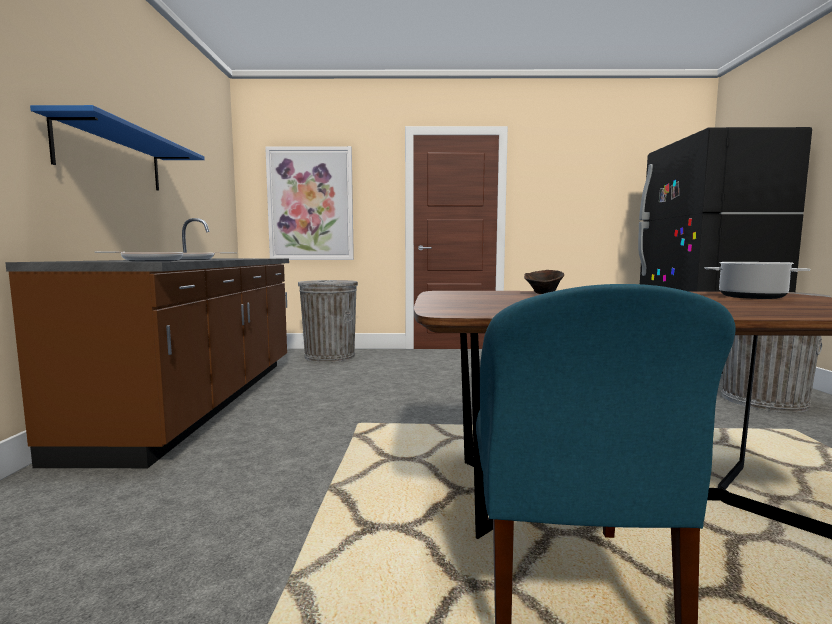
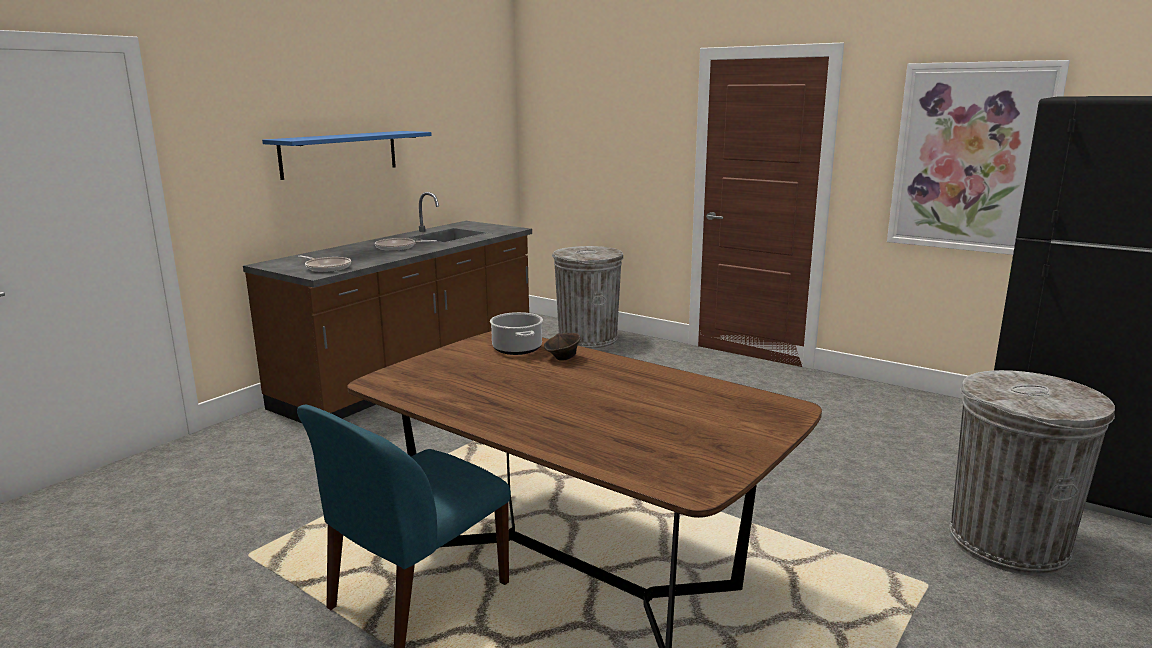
camera: 35 degrees right, 10 degrees up
picture [265,146,354,260] -> picture moved to [887,60,1070,255]
cooking pot [704,262,810,299] -> cooking pot moved to [490,312,543,355]

